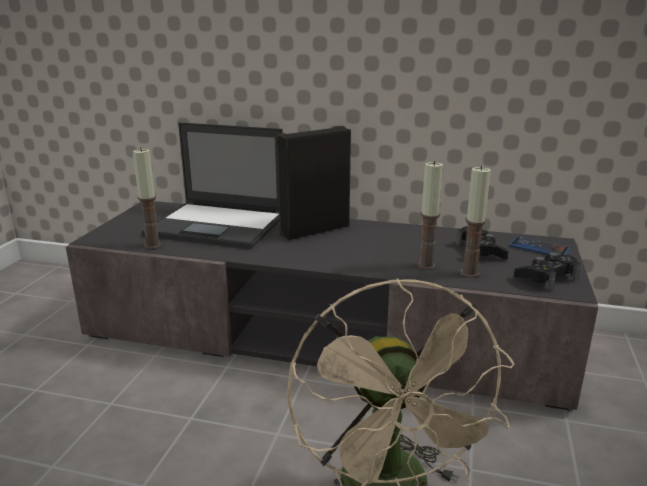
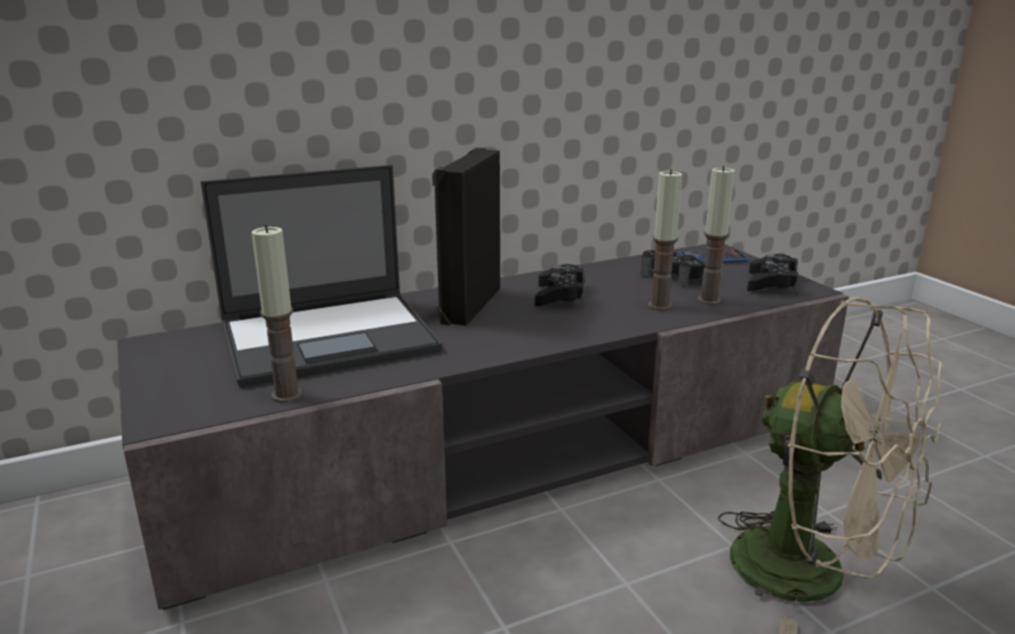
camera: 40 degrees left, 0 degrees up
none -> black game controller [535,264,585,307]

